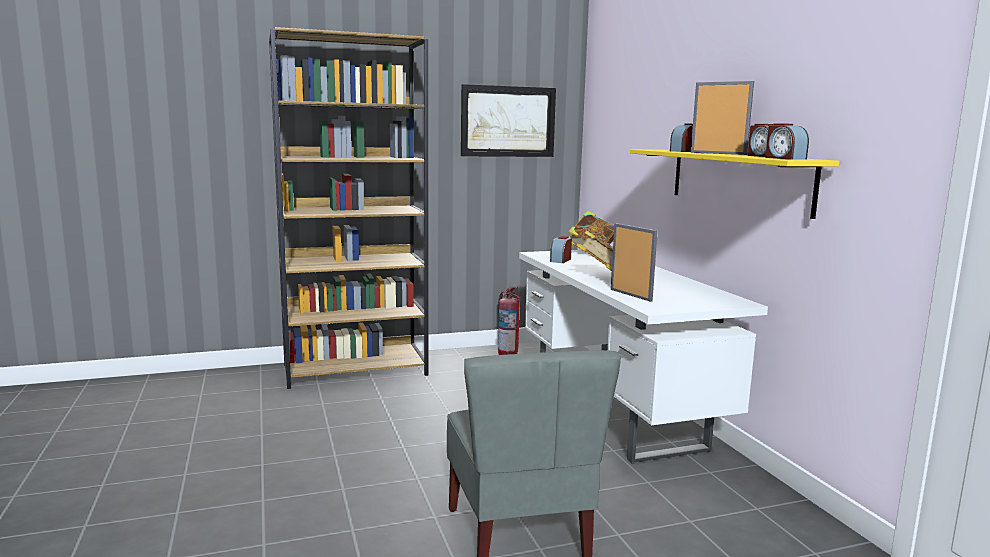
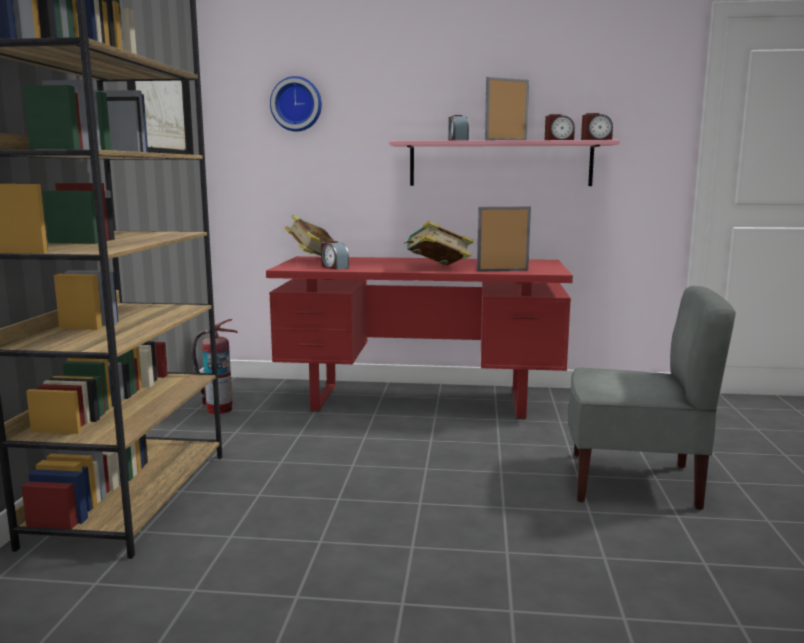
camera: 65 degrees left, 0 degrees up
white desk [519,250,768,464] -> red desk [266,256,573,419]
yellow shelf [630,149,839,219] -> pink shelf [389,140,620,186]
none -> wall clock [270,76,322,132]

